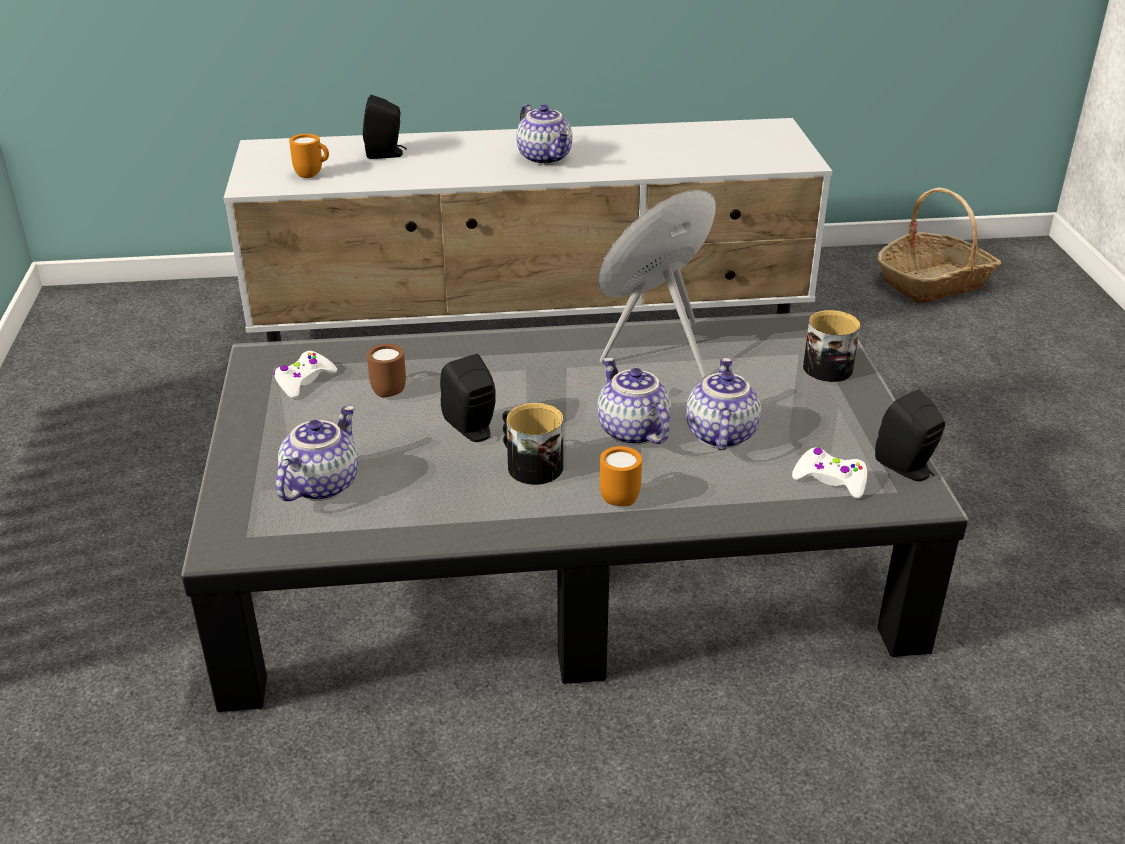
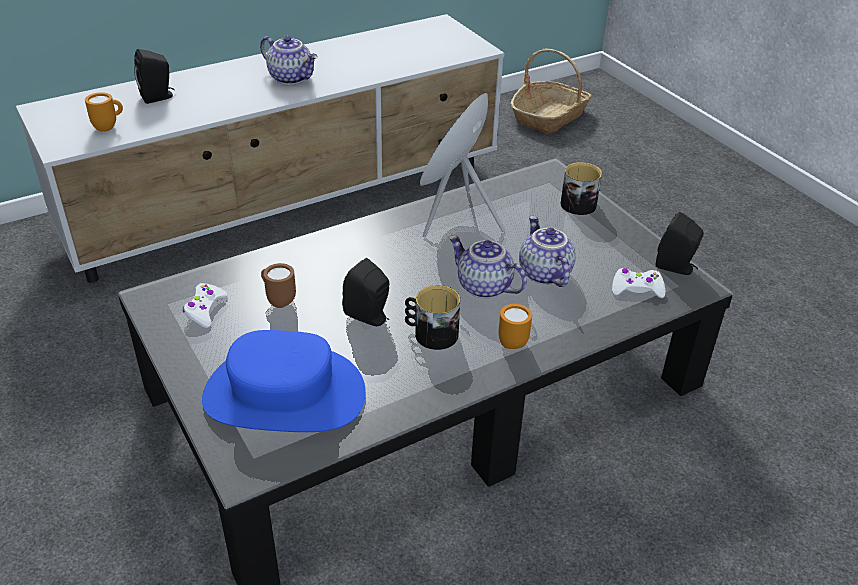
camera: 25 degrees left, 5 degrees up
teapot [275,405,358,501] -> blue hat [202,330,366,432]

